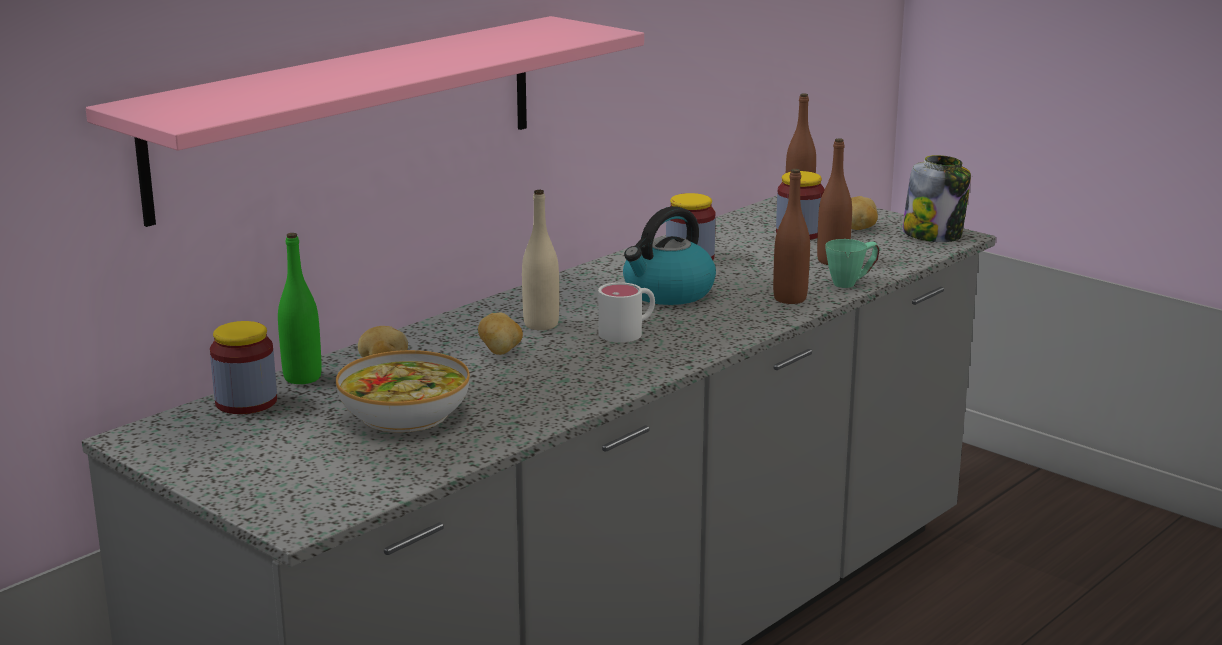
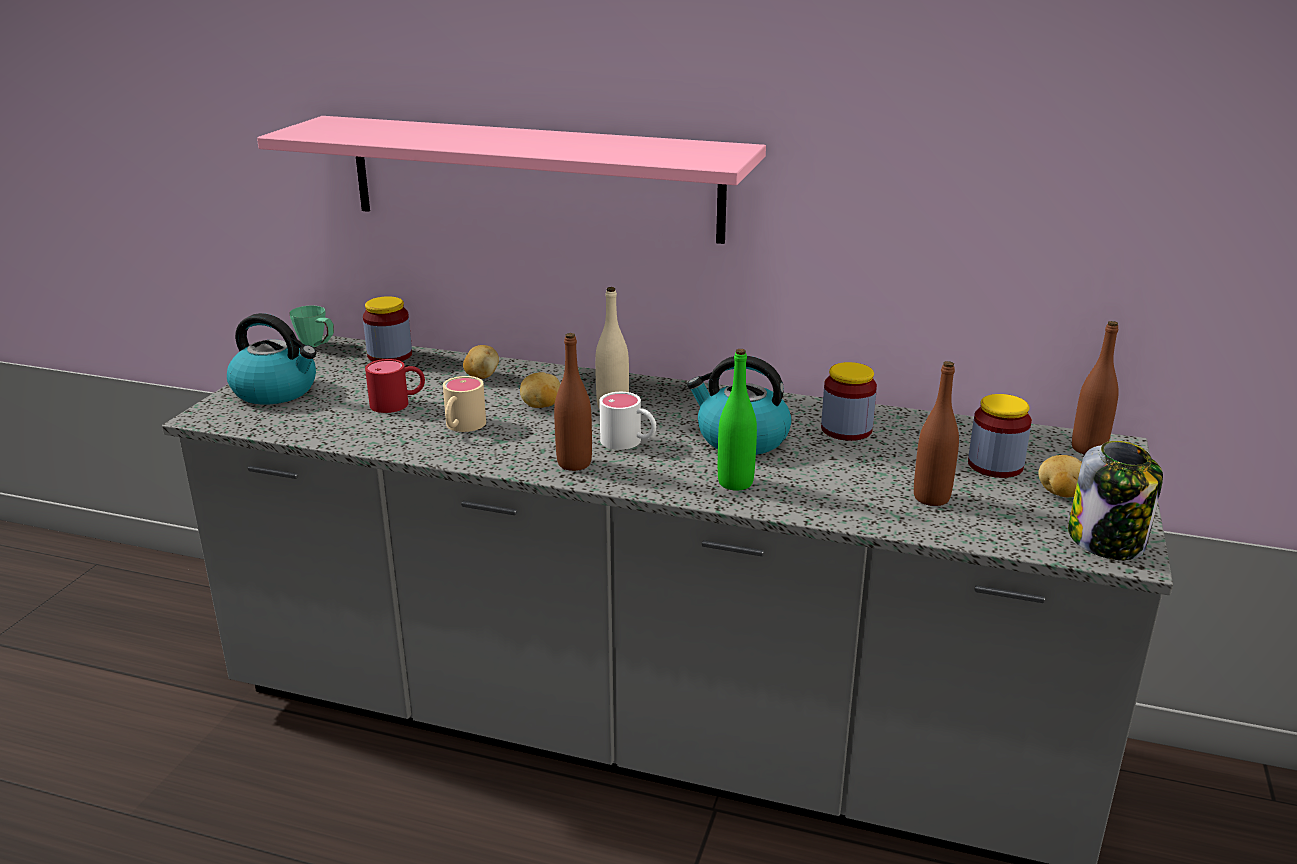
camera: 65 degrees right, 5 degrees up
green bottle [278,233,322,384] -> green bottle moved to [718,349,757,491]
bowl [336,350,470,433] -> red mug [365,359,425,413]
brown bottle [773,169,810,304] -> brown bottle moved to [554,333,592,471]
green mug [825,239,880,288] -> green mug moved to [290,305,334,347]
none -> kettle [227,313,317,405]
none -> beige mug [443,376,486,432]

